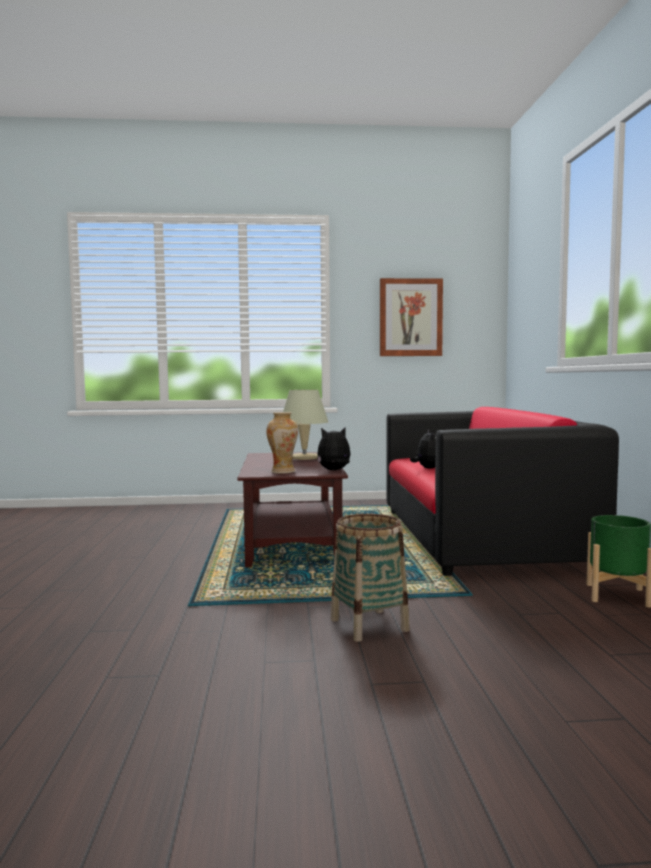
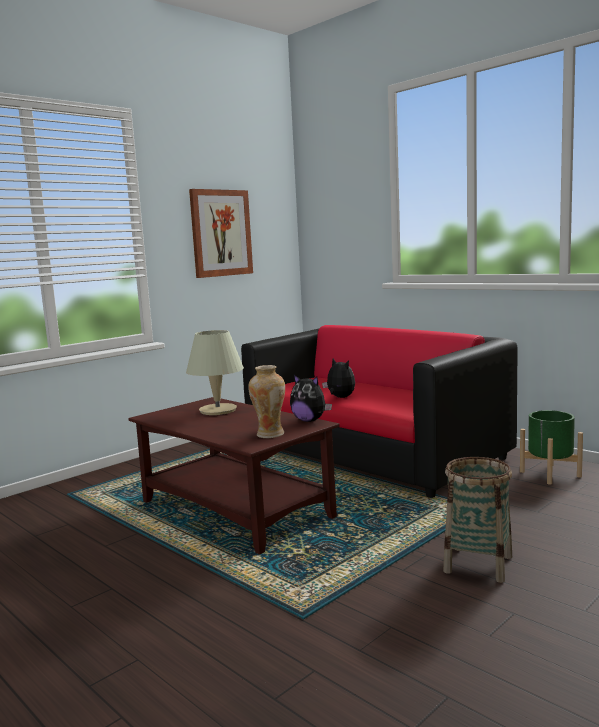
camera: 40 degrees left, 5 degrees up
plush toy [317,428,351,470] -> plush toy turned 90 degrees counterclockwise [290,375,332,422]

